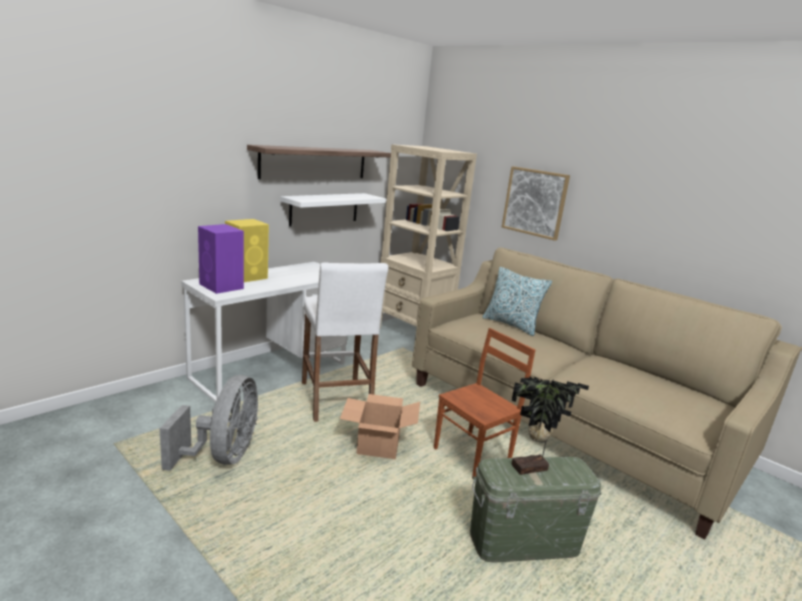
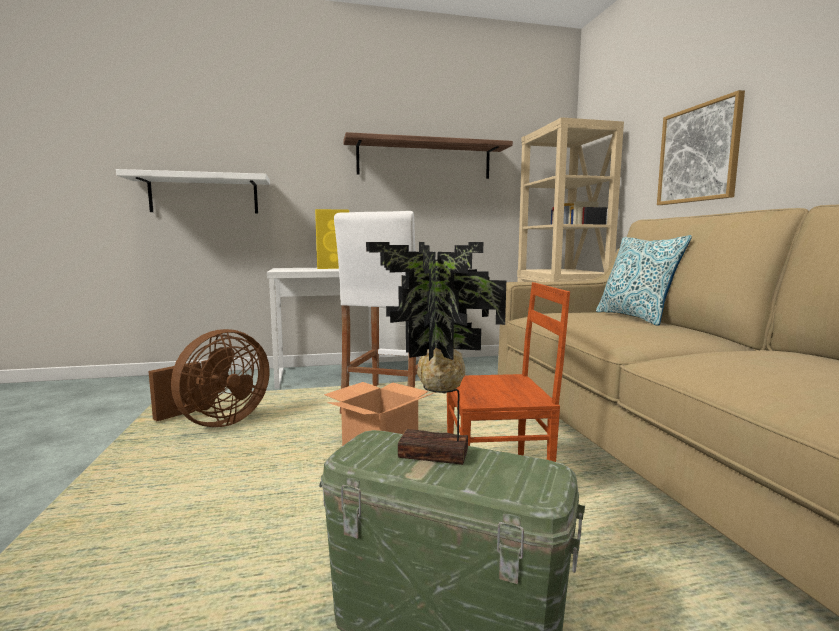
camera: 35 degrees right, 10 degrees down
grey fan [160,375,258,471] -> brown fan [148,329,270,427]
purple speaker [198,224,244,294] -> none
white shelf [280,193,386,227] -> white shelf moved to [116,169,270,214]

